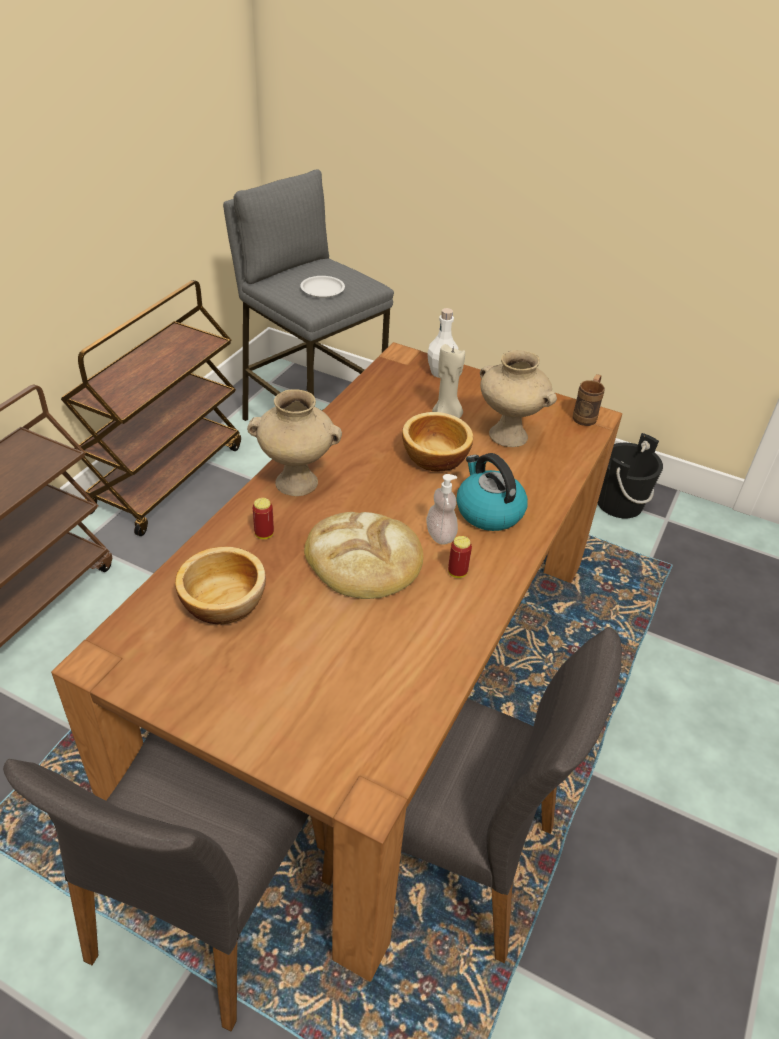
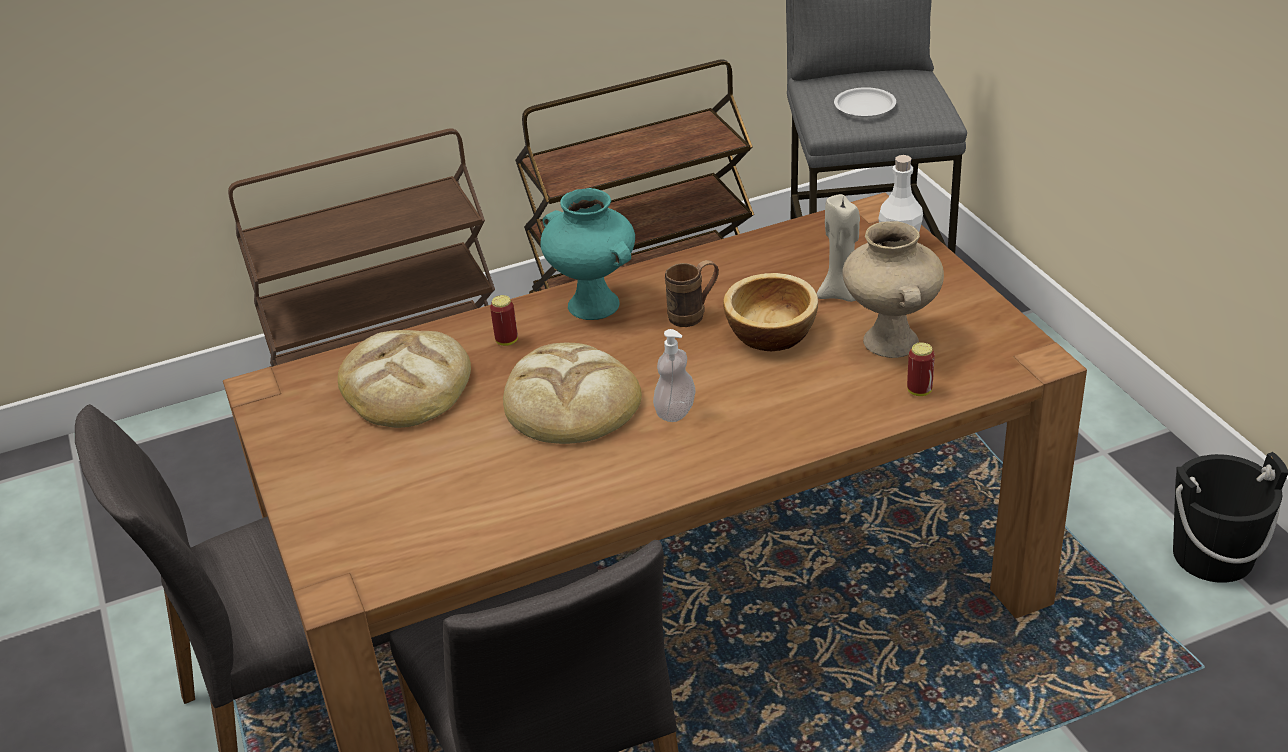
camera: 45 degrees right, 5 degrees down
bowl [175,547,266,624] -> bread [338,330,471,428]
beige vase [247,389,342,496] -> turquoise vase [541,188,635,320]
can [448,536,472,578] -> can moved to [907,342,935,396]
kettle [456,453,528,531] -> none
brown mug [572,374,605,426] -> brown mug moved to [665,260,719,327]

